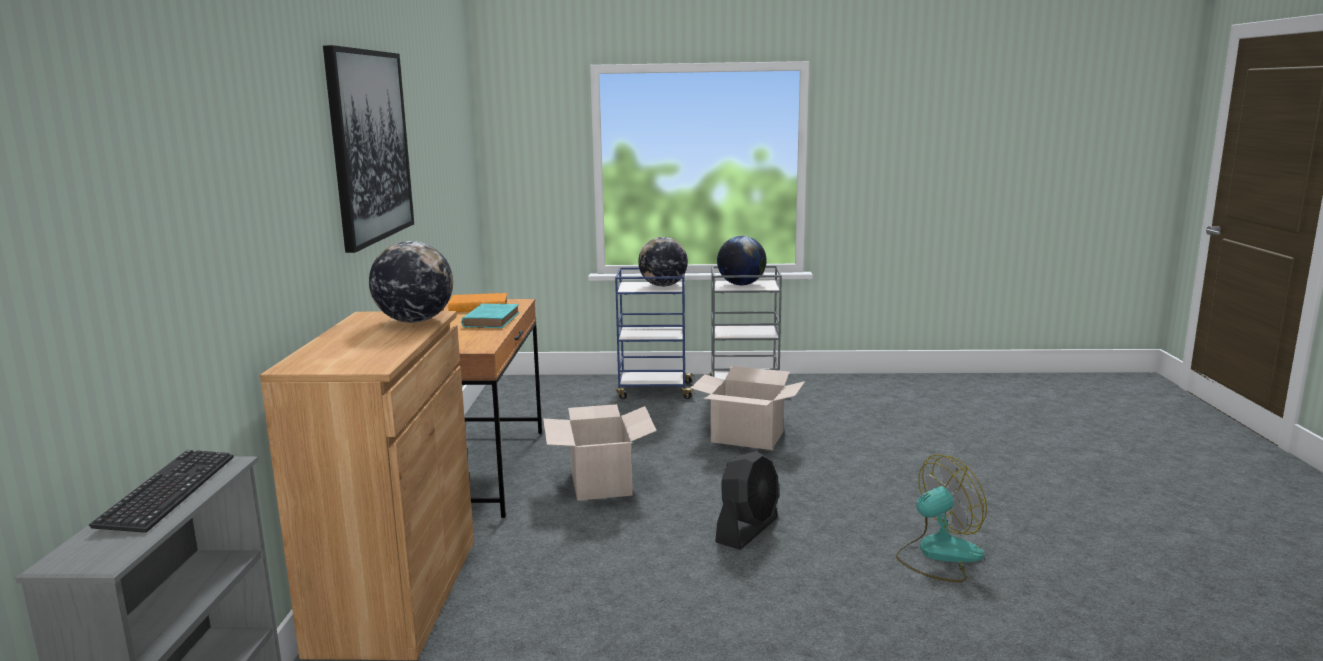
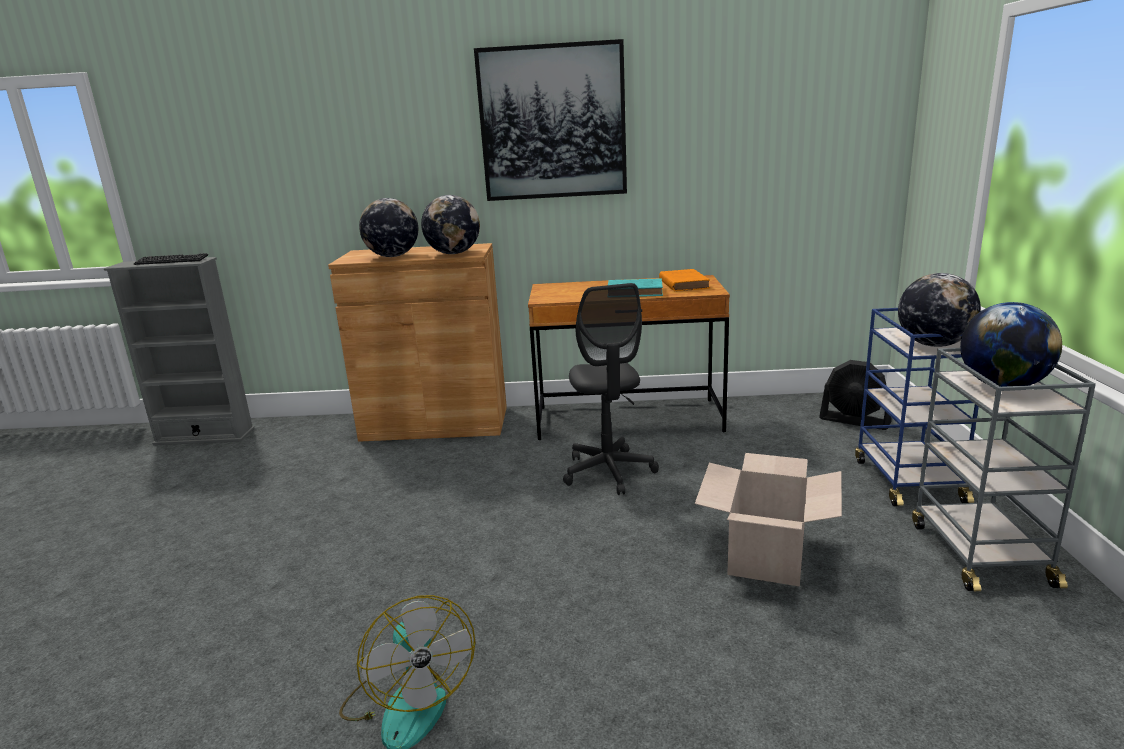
camera: 90 degrees right, 5 degrees up
cardboard box [543,404,657,501] -> grey office chair [563,283,659,495]
black fan [715,451,779,550] -> black fan moved to [819,360,892,430]
none -> globe [359,198,418,257]

